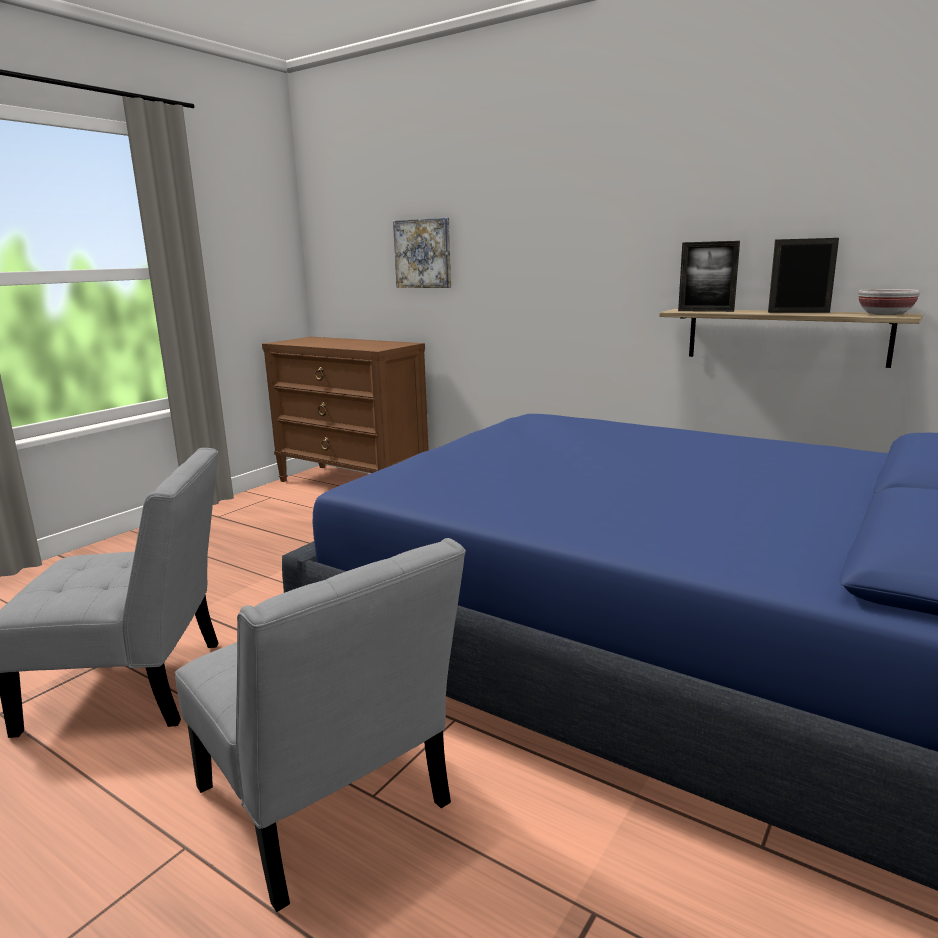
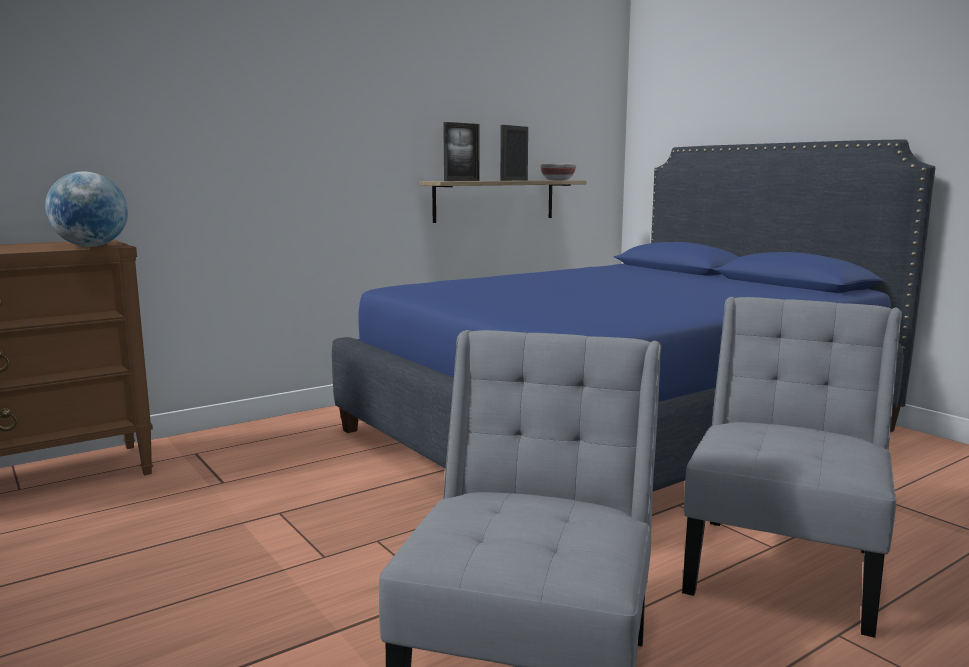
camera: 70 degrees left, 5 degrees down
grey chair [175,538,466,912] -> grey chair turned 45 degrees counterclockwise [682,297,902,638]
picture [393,217,451,288] -> none
none -> globe [45,171,128,247]

